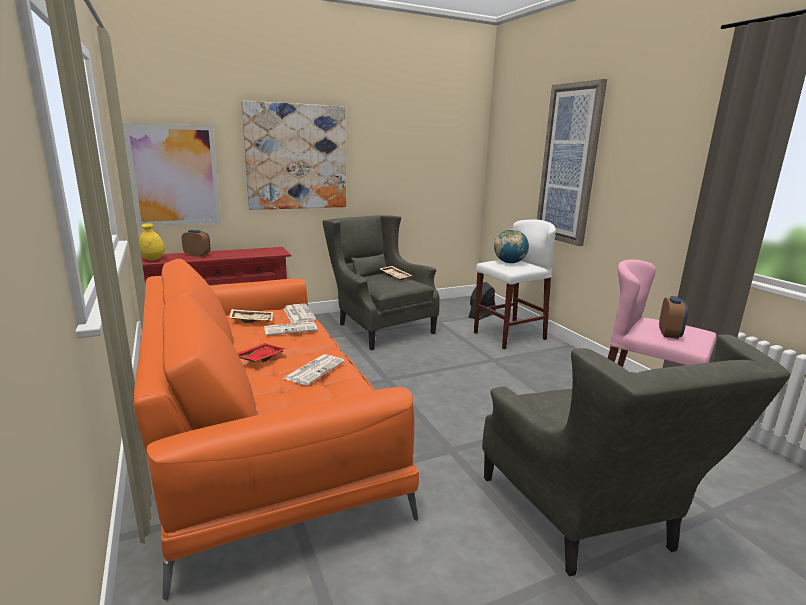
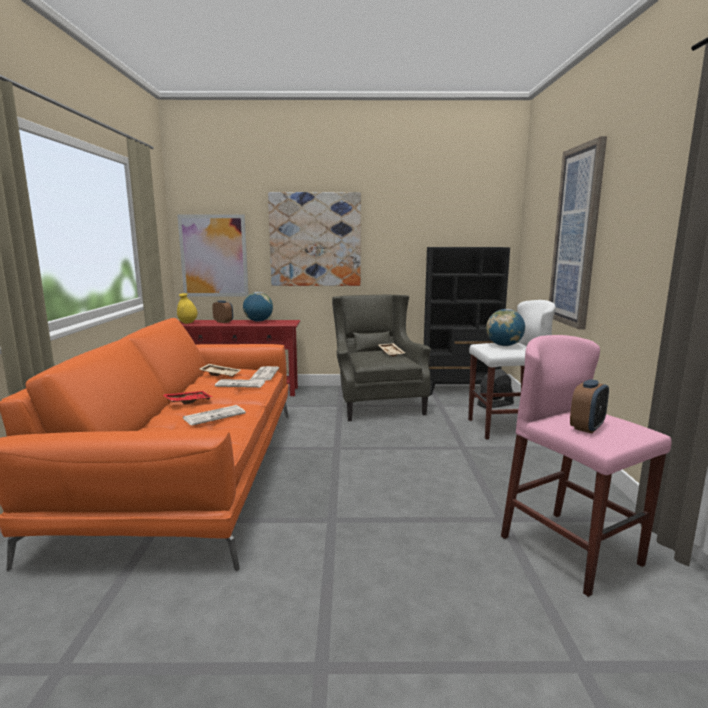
camera: 25 degrees right, 5 degrees down
grey armchair [482,335,791,577] -> none
none -> globe [243,292,273,322]
none -> black bookcase [424,247,510,396]

